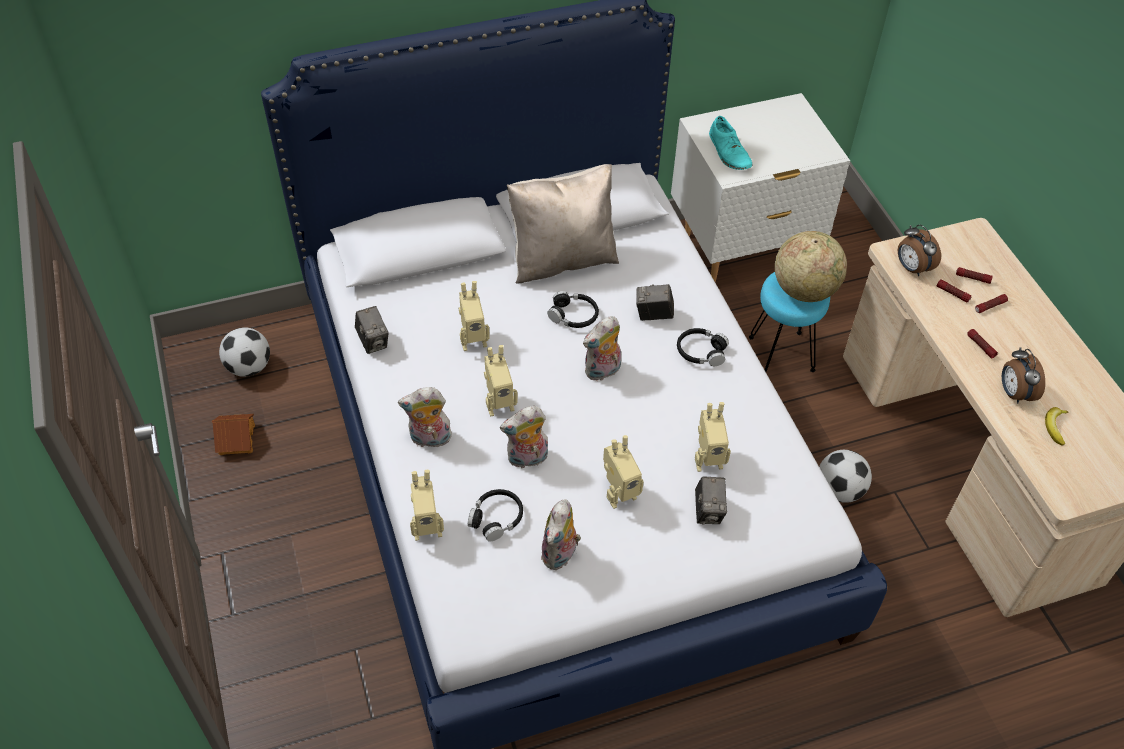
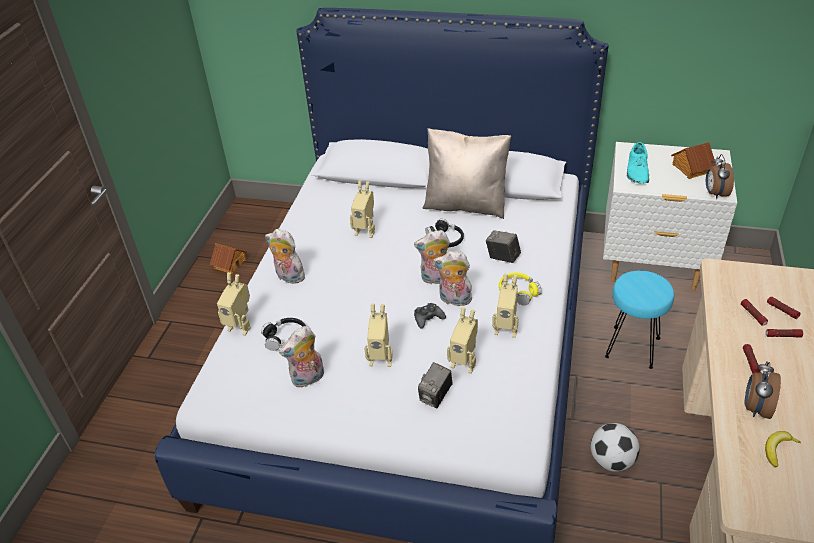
camera: 35 degrees right, 10 degrees down
football [219,327,270,377] -> none
camera [355,306,389,354] -> none
toy robot [484,345,518,416] -> toy robot moved to [492,274,518,338]
plush toy [500,406,548,468] -> plush toy moved to [433,251,472,306]
black headphones [677,328,729,366] -> yellow headphones [499,273,542,306]
globe [775,231,847,302] -> none
alarm clock [898,224,941,276] -> alarm clock moved to [706,154,734,199]
none -> black game controller [414,303,446,329]
none -> toy house [671,142,716,179]

